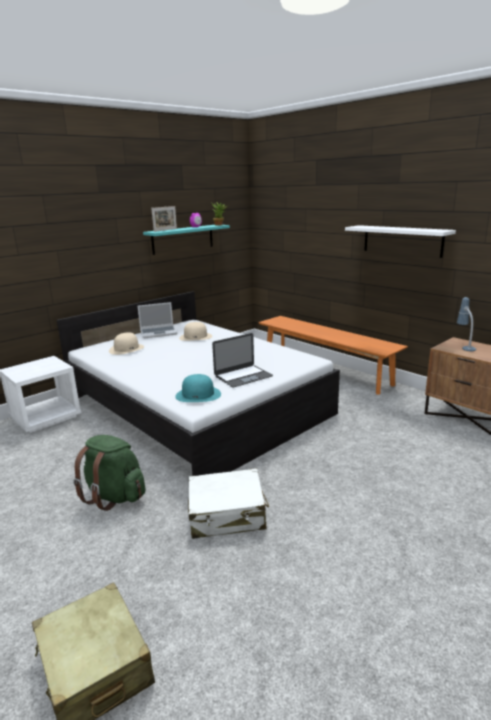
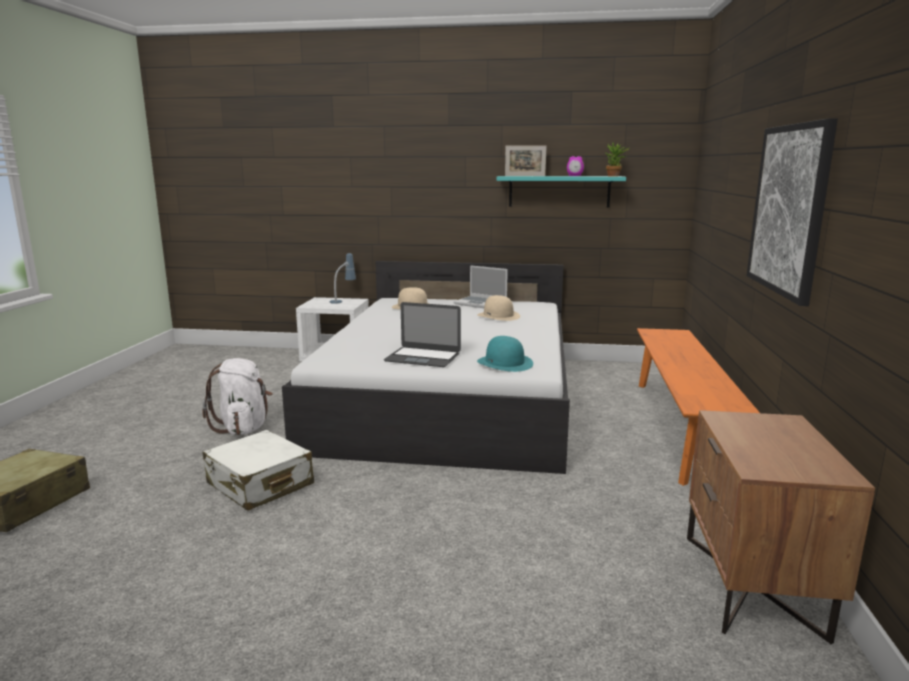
camera: 50 degrees right, 5 degrees down
green backpack [73,435,145,511] -> white backpack [202,358,273,435]
turquoise hat [175,374,221,402] -> turquoise hat moved to [477,336,533,372]
white shelf [345,225,456,258] -> picture [747,118,838,306]
table lamp [457,297,476,351] -> table lamp moved to [330,253,356,304]

